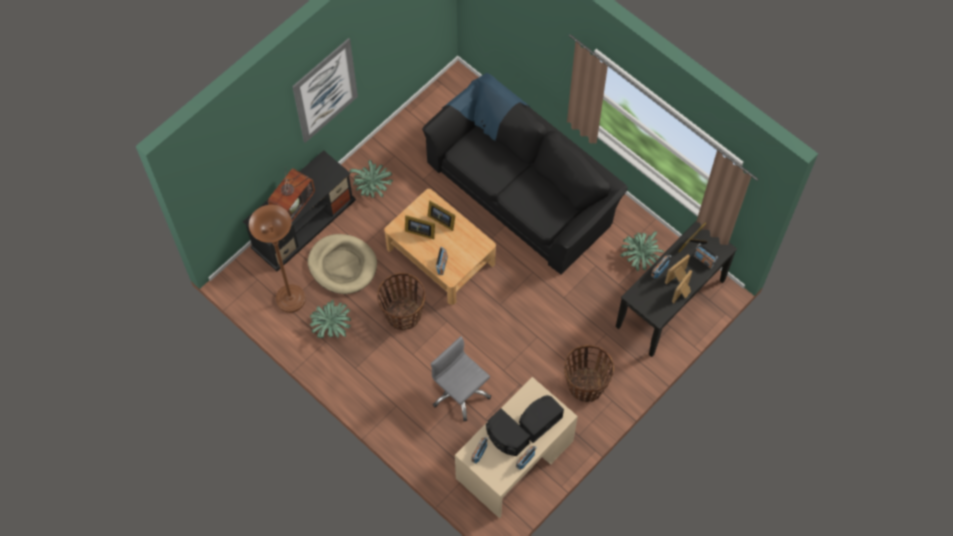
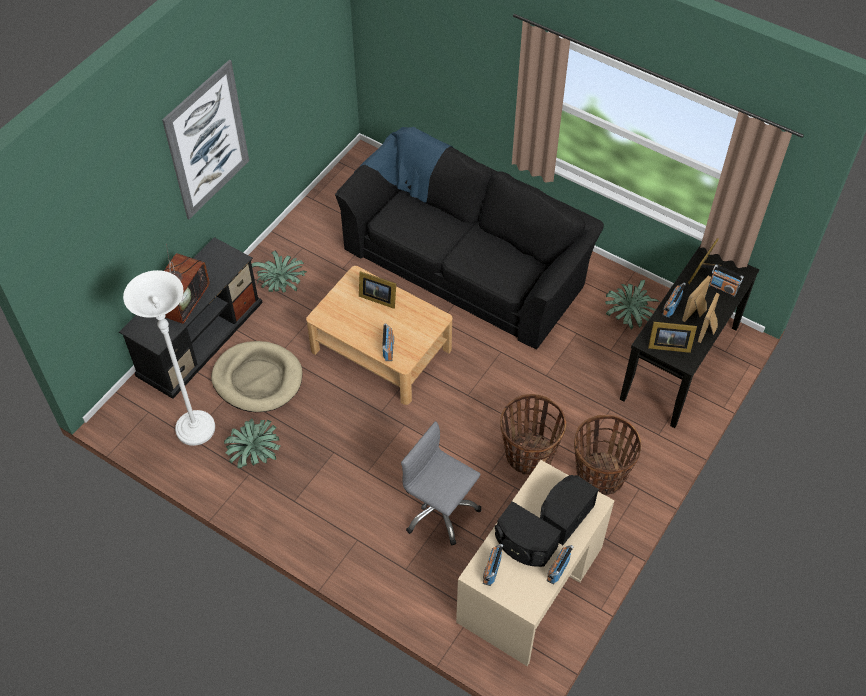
camera: 10 degrees left, 10 degrees down
brown floor lamp [249,205,306,313] -> white floor lamp [123,270,215,446]
basket [377,272,425,330] -> basket moved to [500,394,566,475]
picture frame [405,215,435,239] -> picture frame moved to [648,322,697,353]

